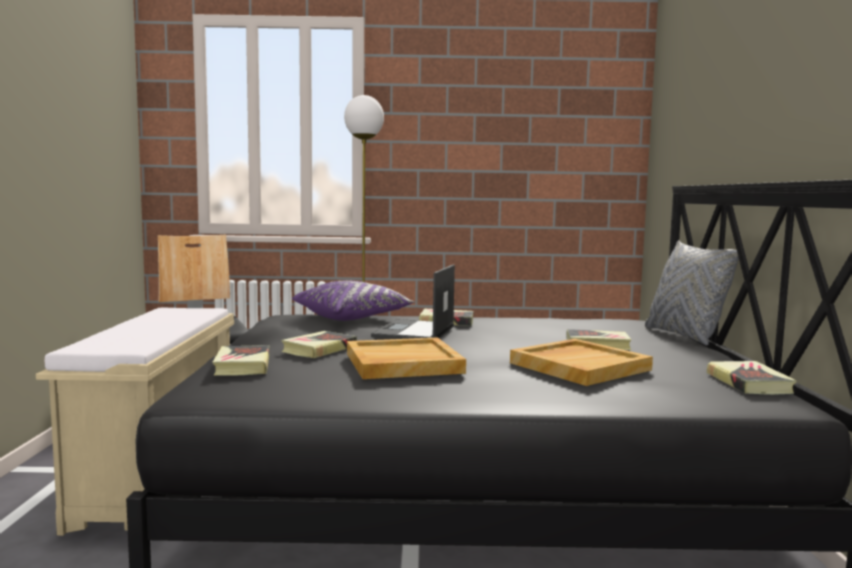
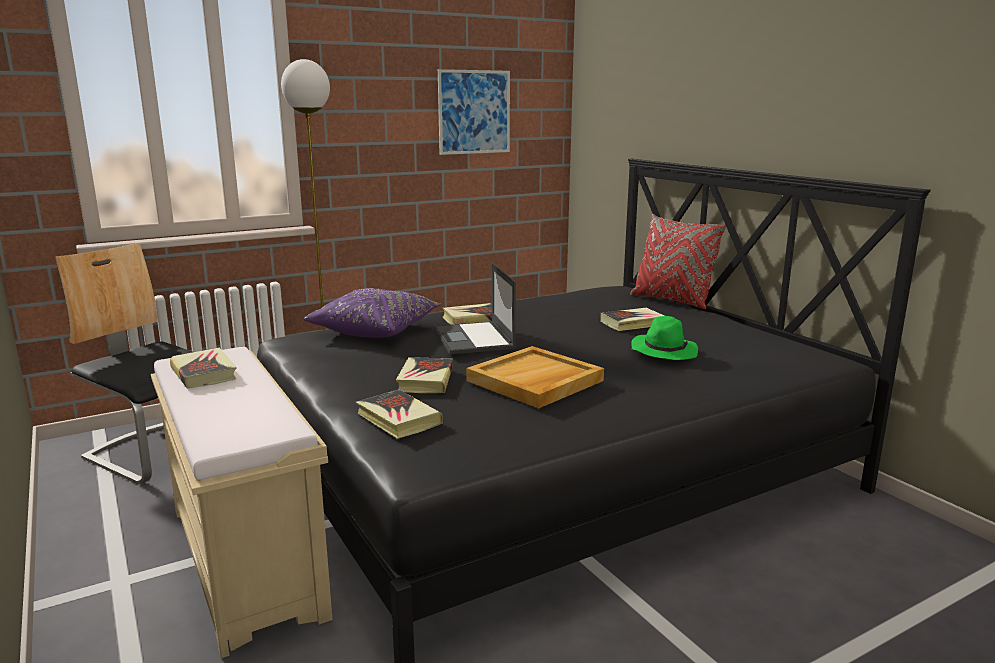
camera: 30 degrees left, 10 degrees up
beige tray [510,339,653,386] -> green hat [631,316,698,360]
grey pillow [645,240,739,346] -> red pillow [630,214,726,309]
book [707,361,797,395] -> book moved to [170,348,237,389]
none -> picture [438,69,510,155]

